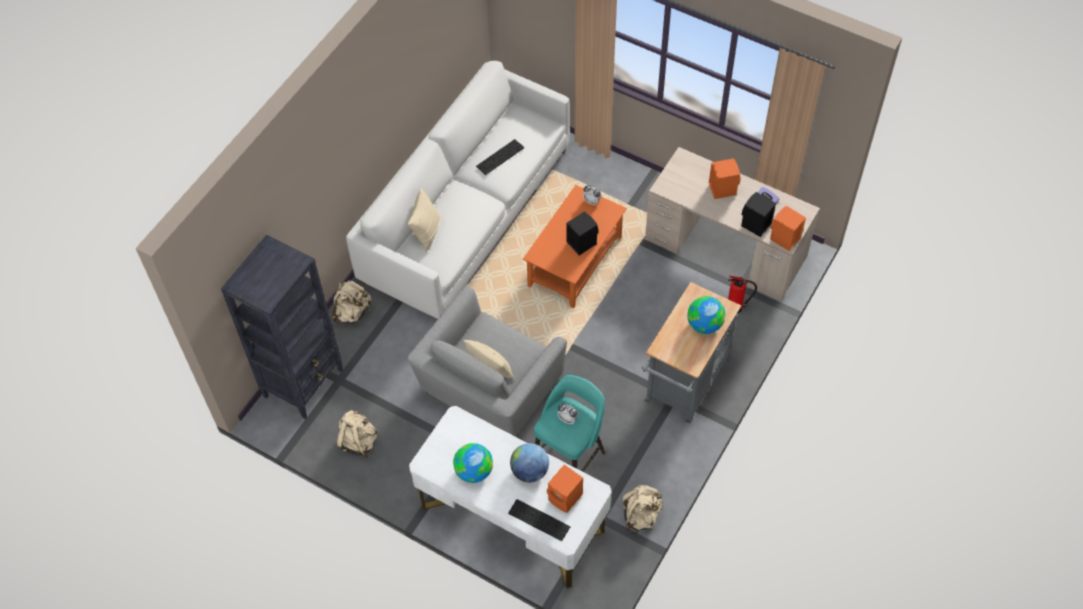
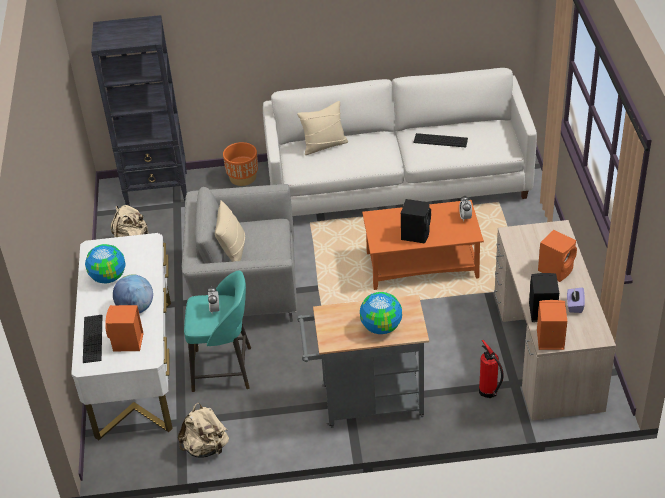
camera: 55 degrees right, 15 degrees down
beige backpack [332,280,371,325] -> orange planter [223,142,258,186]

